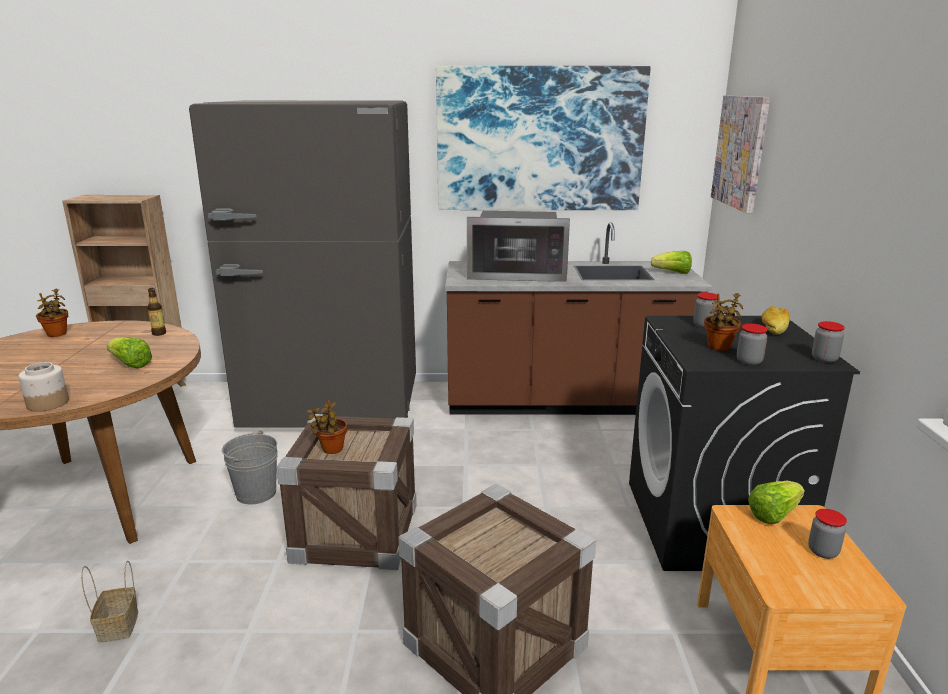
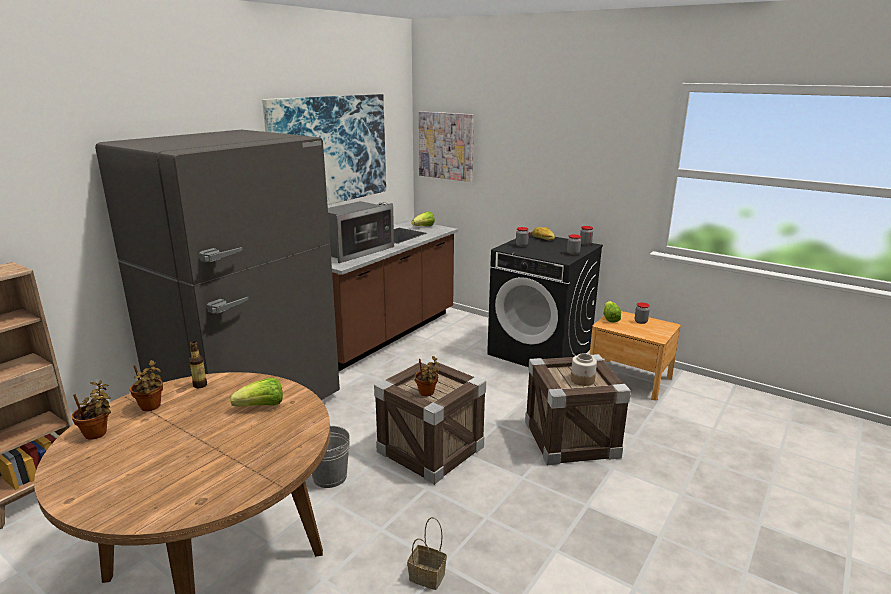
camera: 55 degrees left, 0 degrees up
jar [18,362,69,412] -> jar moved to [571,354,597,386]
potted plant [704,293,743,351] -> potted plant moved to [130,360,163,411]

